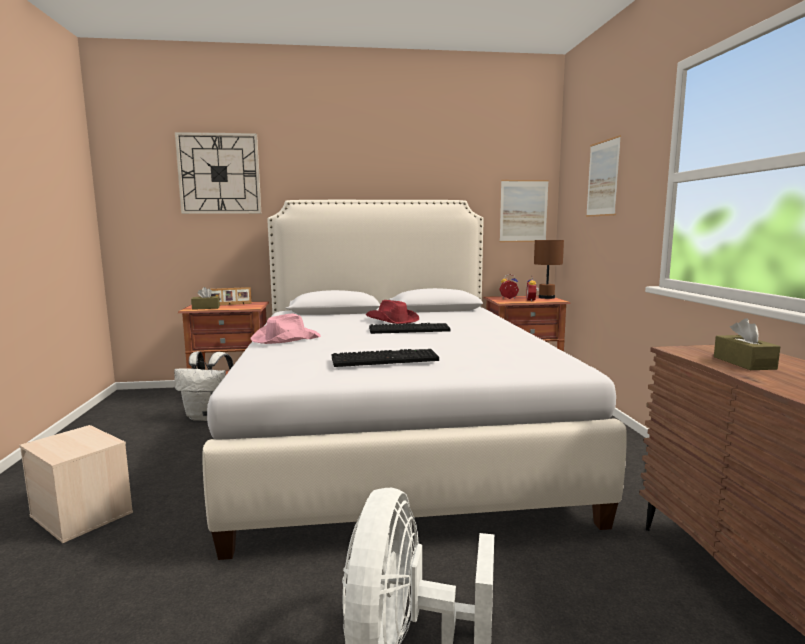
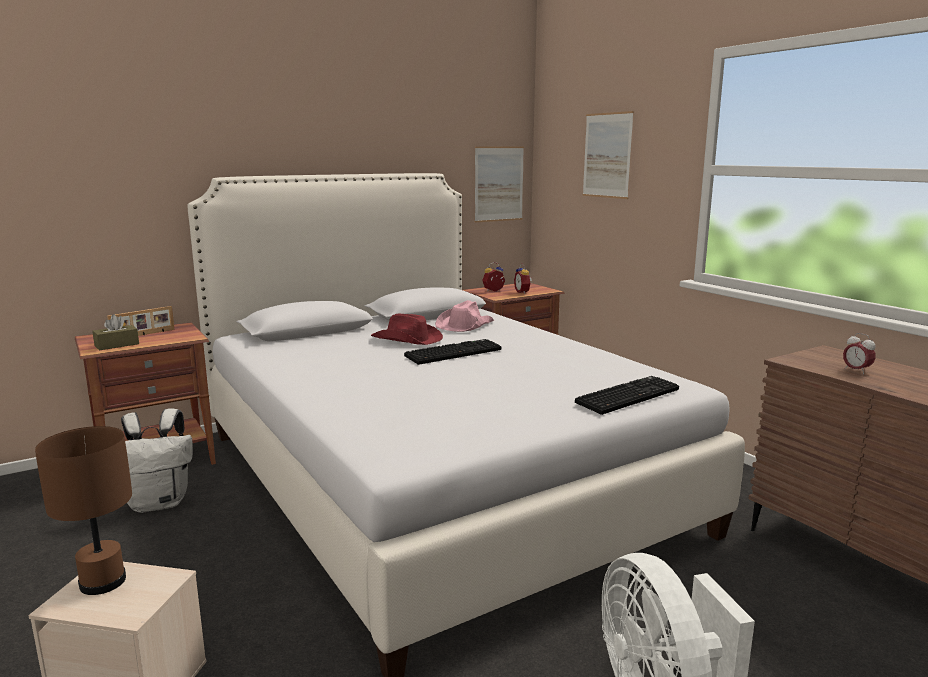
camera: 25 degrees left, 5 degrees up
wall clock [175,132,261,214] -> none
pink hat [250,313,321,344] -> pink hat moved to [435,300,494,332]
keyboard [332,349,439,367] -> keyboard moved to [575,376,679,415]
brown table lamp [534,240,564,299] -> brown table lamp moved to [35,426,132,595]
brown tissue box [714,318,781,370] -> alarm clock [843,333,876,374]

